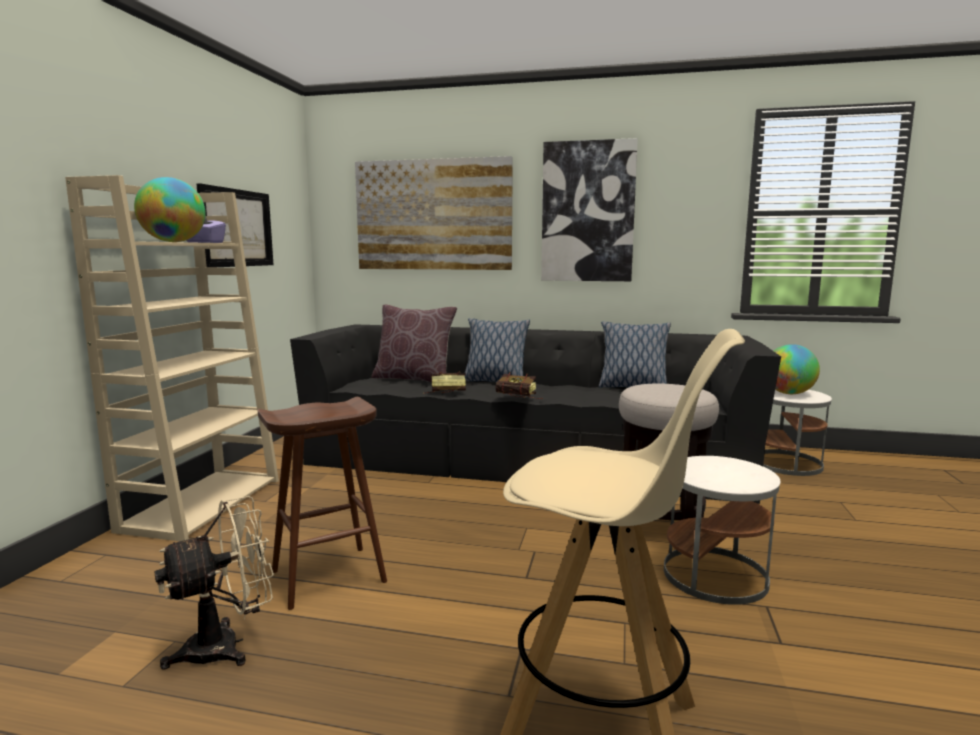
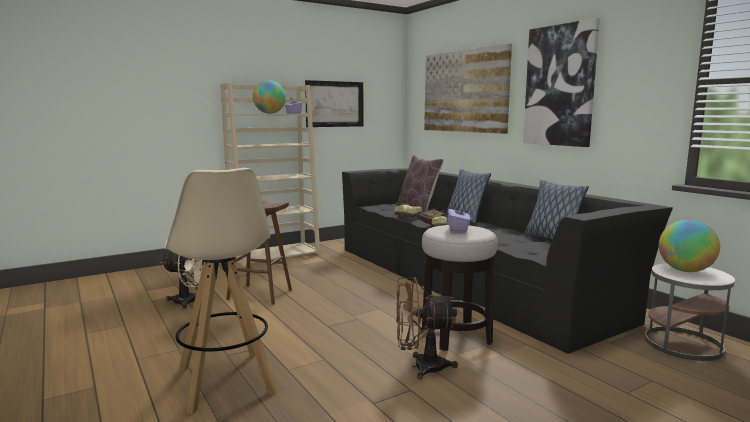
camera: 45 degrees right, 0 degrees up
white side table [664,456,781,605] -> brown fan [396,277,458,380]
none -> purple tissue box [448,204,470,232]

